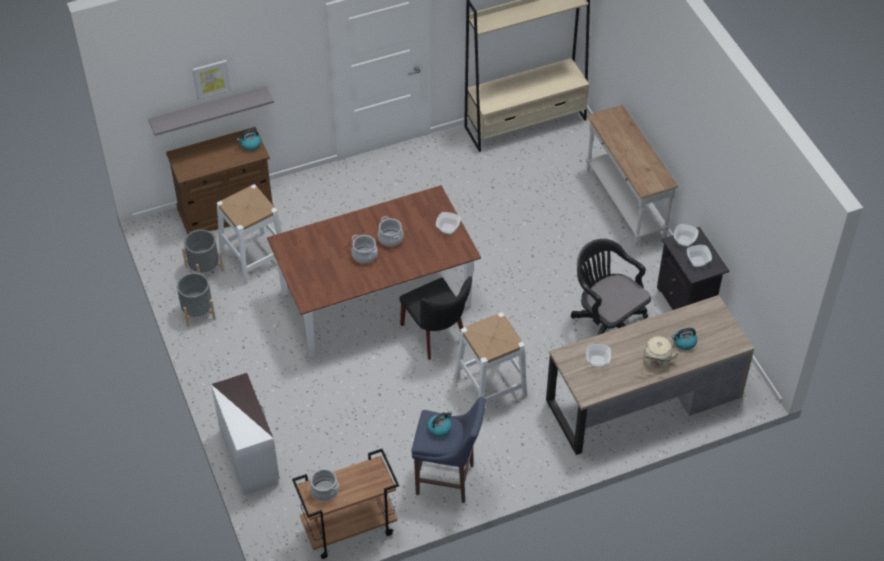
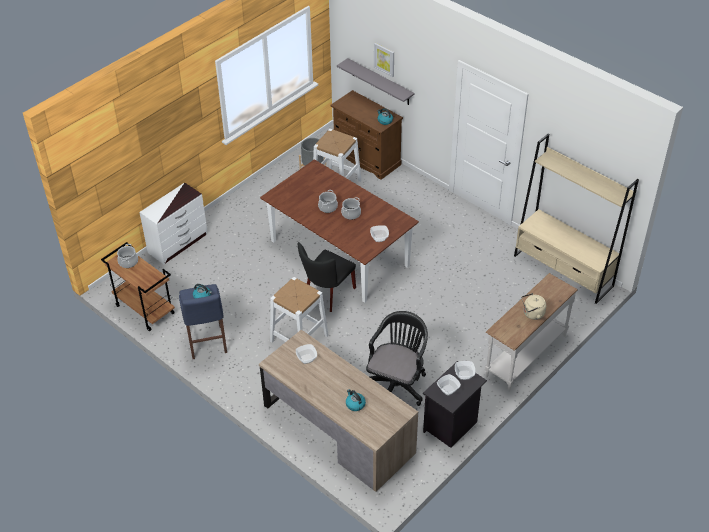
camera: 65 degrees right, 5 degrees down
grey planter [177,273,216,327] -> none
beige kettle [644,336,679,368] -> beige kettle moved to [521,293,546,320]

